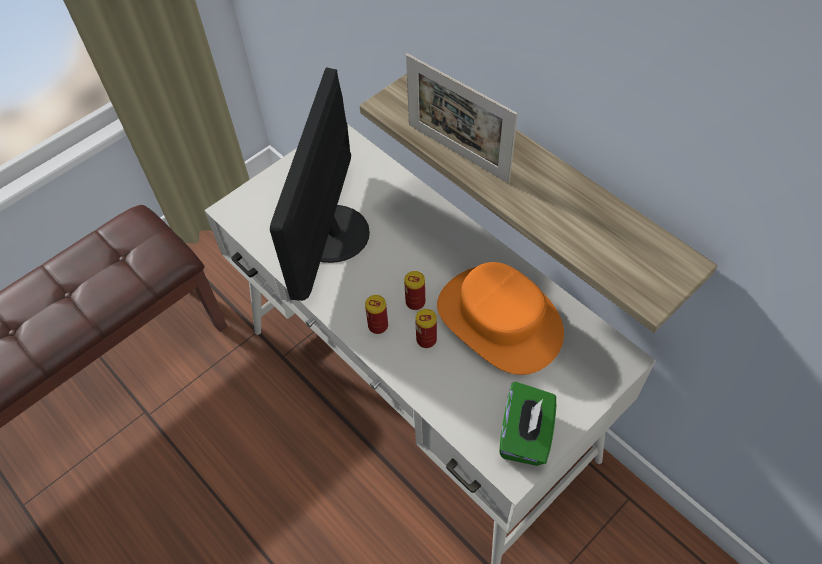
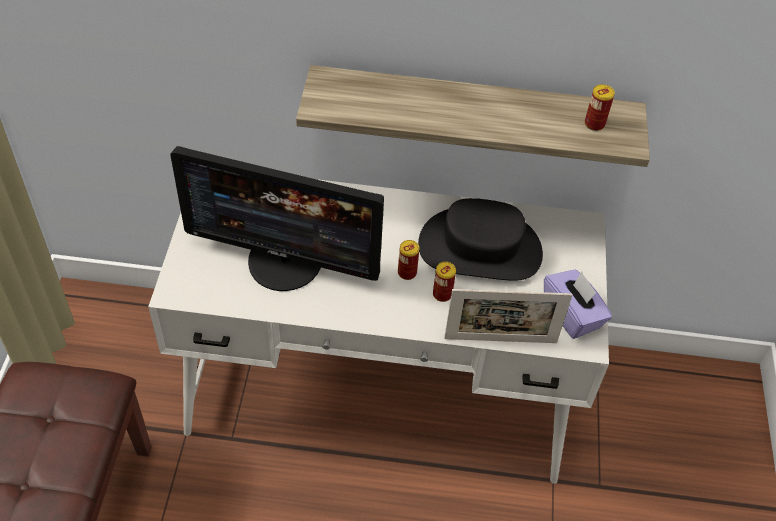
camera: 45 degrees left, 5 degrees down
monitor [270,67,370,301] -> monitor turned 45 degrees counterclockwise [170,146,384,291]
can [365,295,388,334] -> can moved to [585,84,615,131]
picture frame [406,53,518,183] -> picture frame moved to [444,289,573,343]
orange hat [437,262,564,375] -> black hat [418,198,543,281]
green tissue box [499,382,556,466] -> purple tissue box [544,269,612,339]

